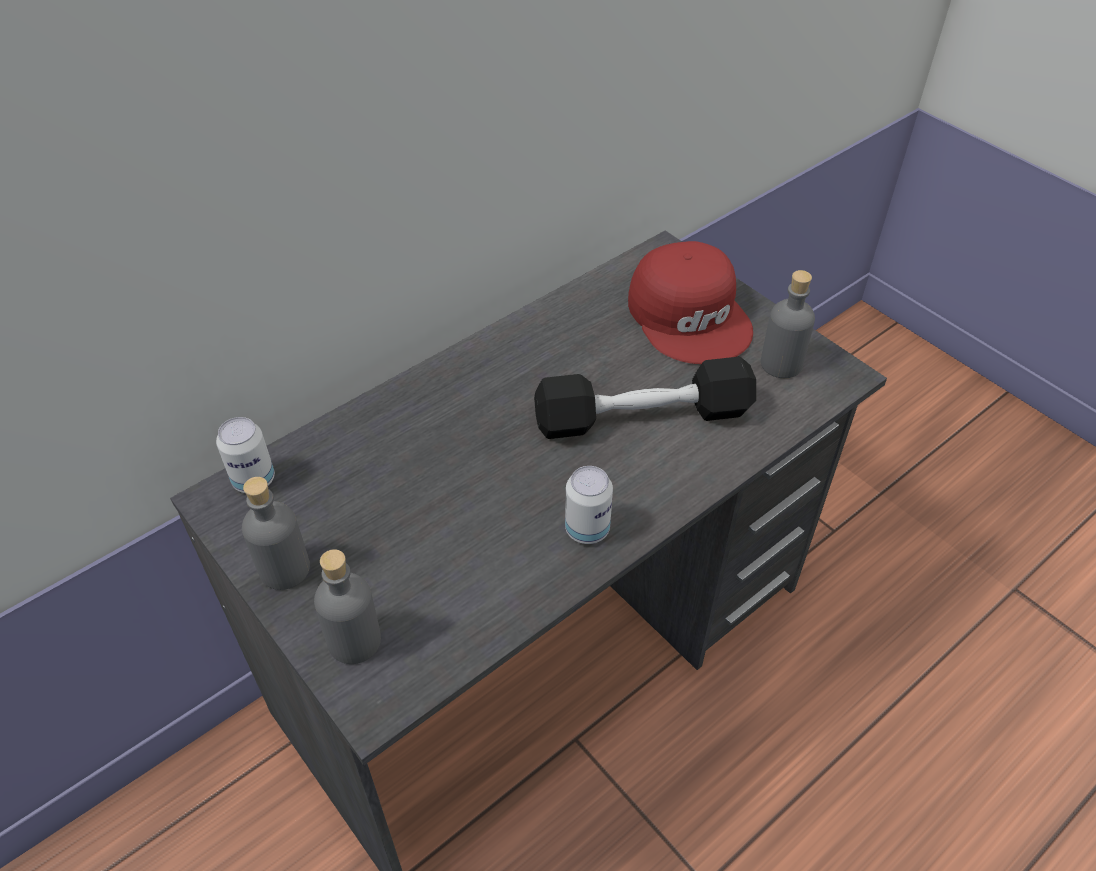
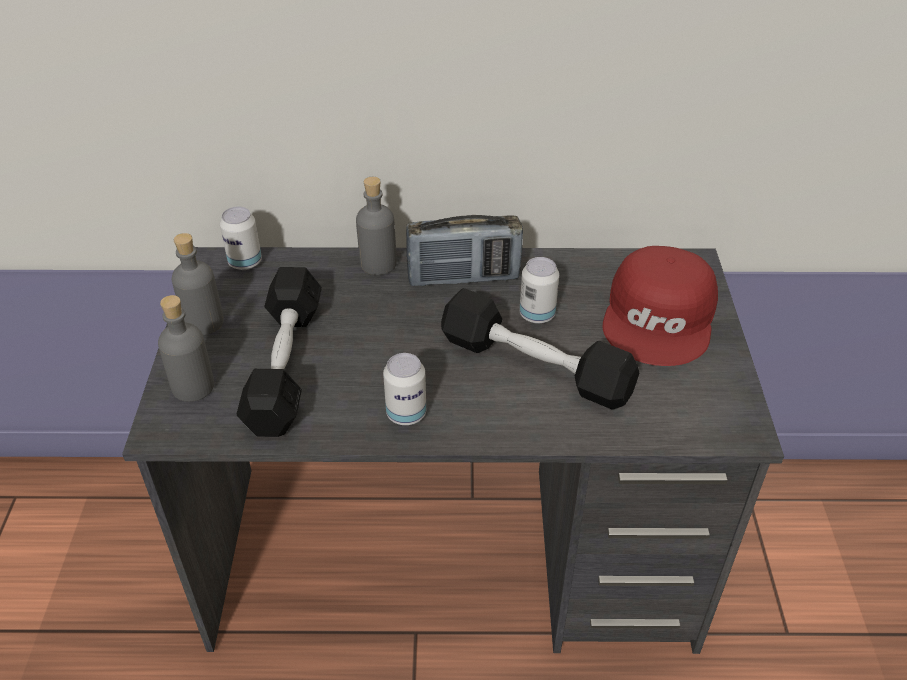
camera: 40 degrees right, 5 degrees down
grey bottle [761,270,815,378] -> grey bottle moved to [356,177,397,275]
none -> black dumbbell [237,267,322,437]
none -> radio [406,215,523,286]
none -> can [520,257,559,324]

